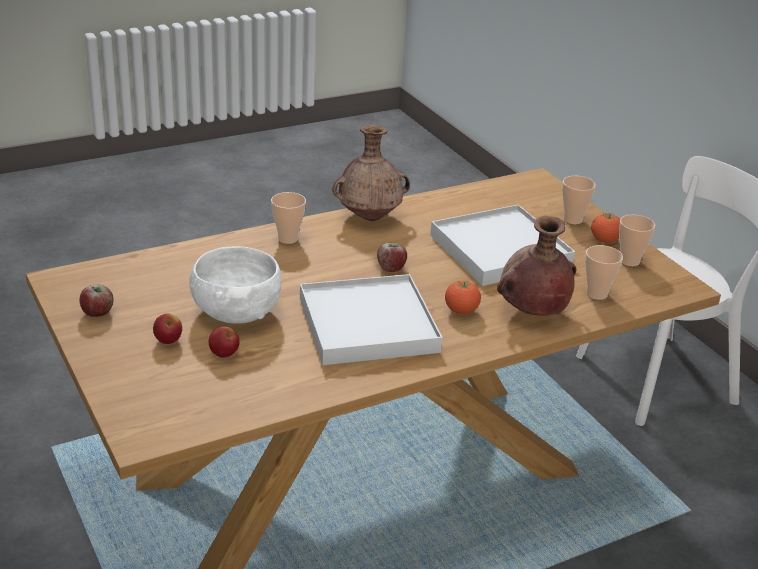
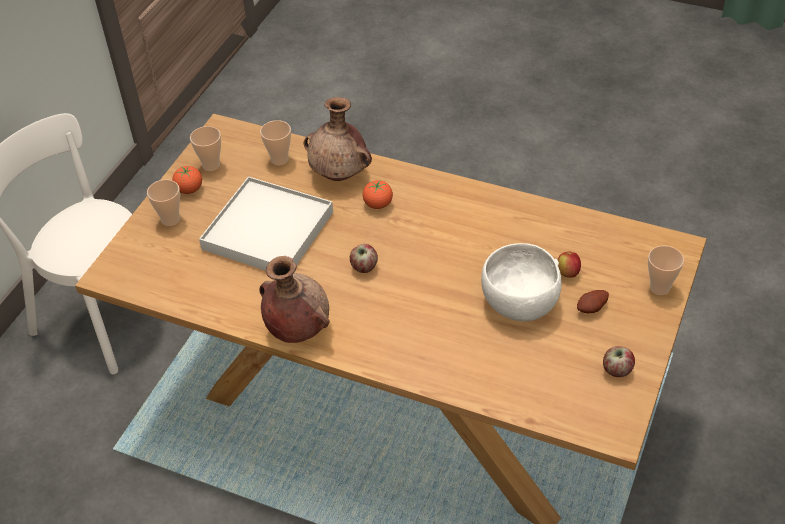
camera: 125 degrees left, 15 degrees up
apple [153,314,182,344] -> potato [577,290,609,313]
cup [271,192,306,244] -> cup moved to [648,246,684,295]
white tray [300,274,442,365] -> none

